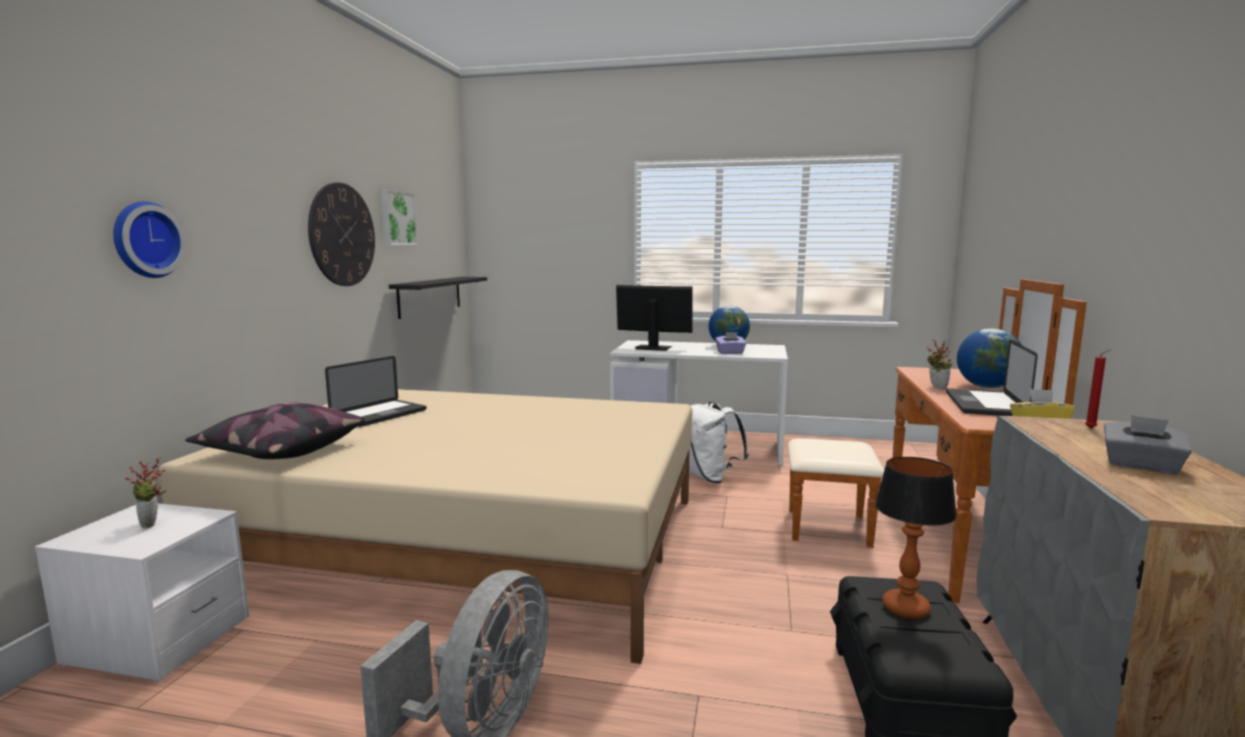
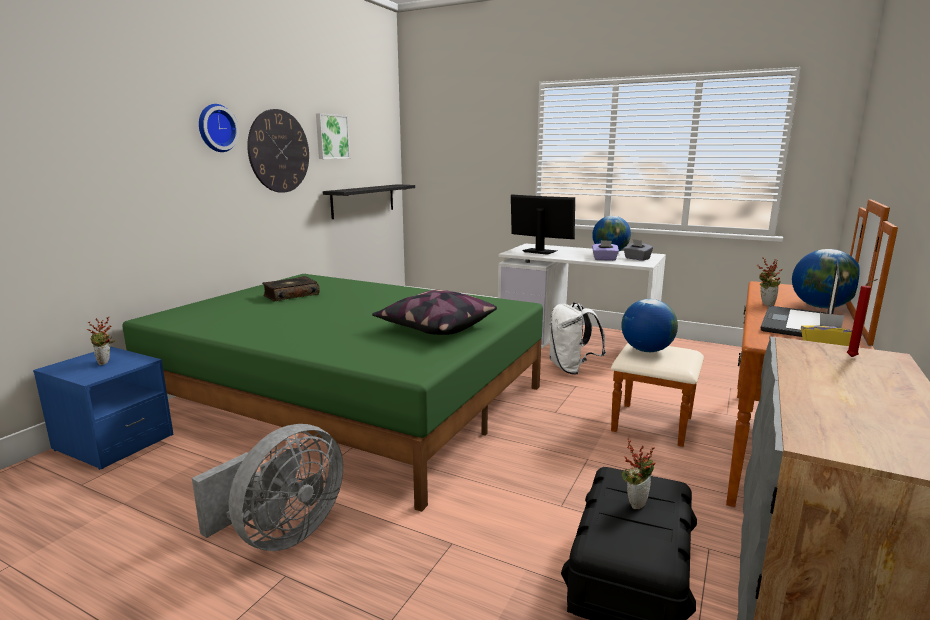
camera: 15 degrees right, 5 degrees up
white nightstand [35,503,249,682] -> blue nightstand [33,347,174,470]
wall clock [113,201,186,278] -> wall clock moved to [199,104,239,152]
beige bed [158,389,692,664] -> green bed [122,274,543,512]
pillow [185,403,365,459] -> pillow moved to [372,290,497,335]
laptop [325,356,427,427] -> book [262,276,320,302]
table lamp [875,457,957,619] -> potted plant [622,438,656,509]
grey tissue box [1104,415,1191,474] -> grey tissue box moved to [623,239,653,261]
none -> globe [621,299,678,352]

